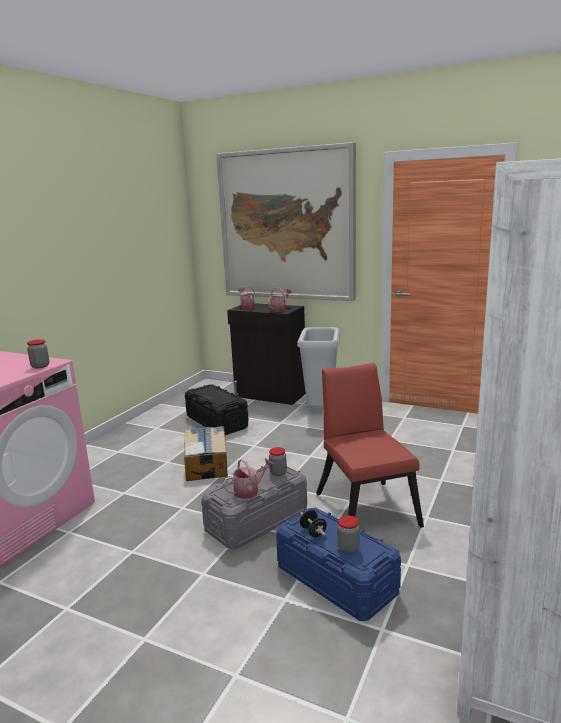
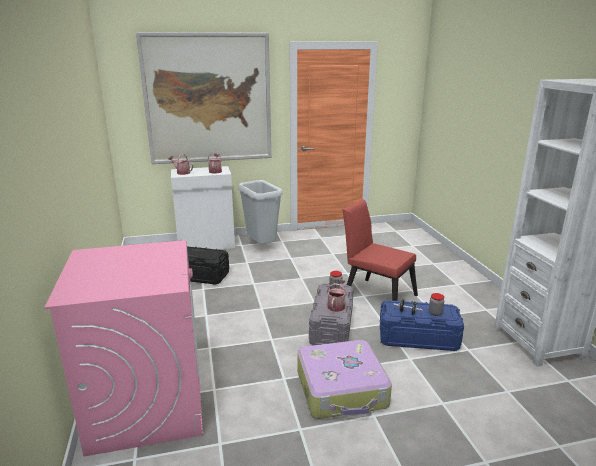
camera: 40 degrees left, 5 degrees up
jar [27,339,49,369] -> none
cardboard box [184,426,228,481] -> none
black cabinet [227,303,306,405] -> white cabinet [171,166,235,250]
none -> suitcase [297,340,392,419]

